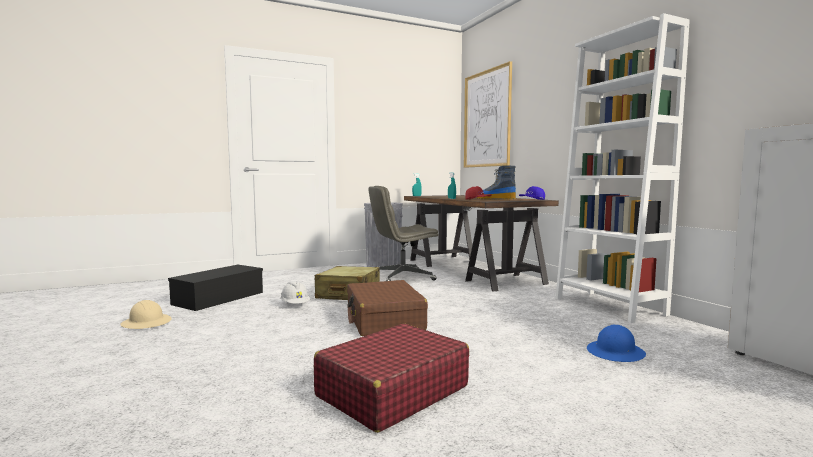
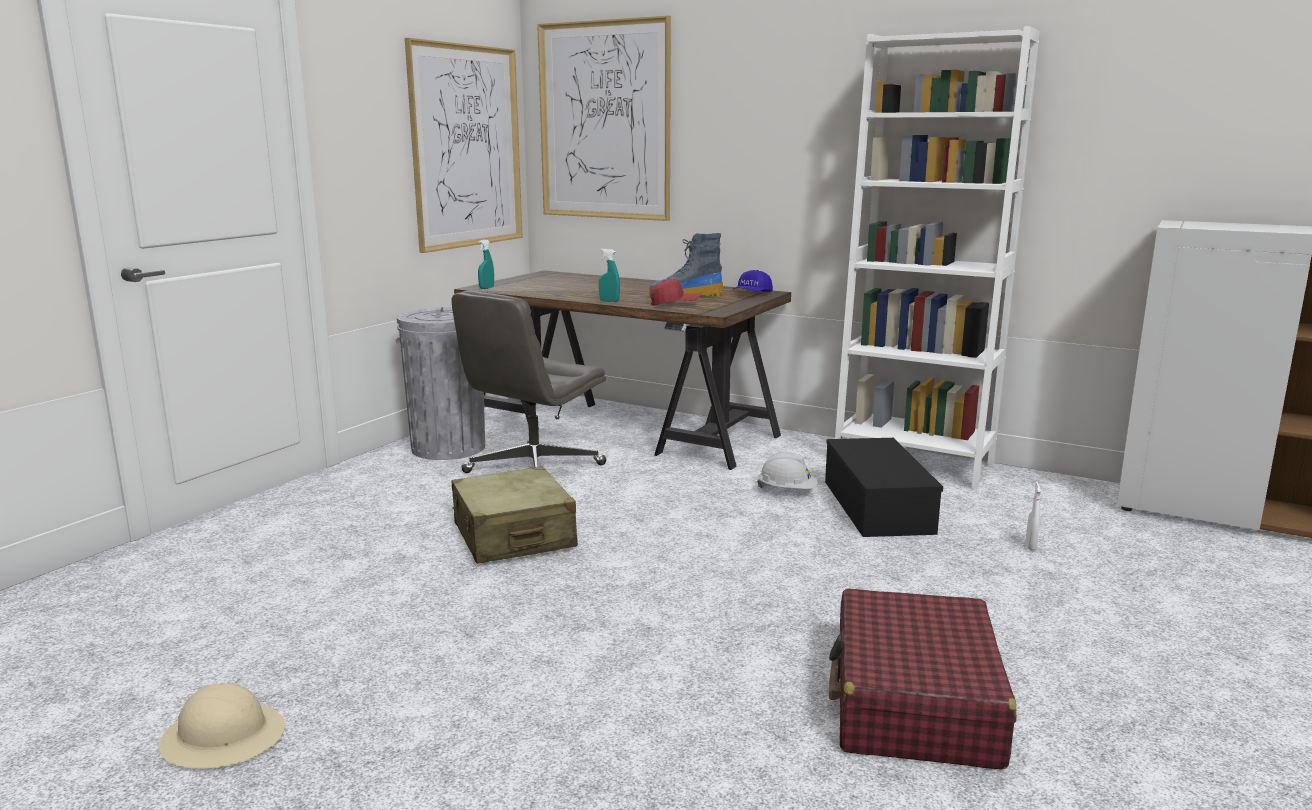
camera: 35 degrees left, 10 degrees up
black storage box [168,265,263,311] -> black storage box moved to [825,438,943,537]
white hard hat [280,281,310,304] -> white hard hat moved to [757,451,818,489]
brown suitcase [347,280,428,336] -> none
blue hard hat [587,325,646,362] -> white spray bottle [1026,482,1041,551]
none -> picture [405,38,523,253]

